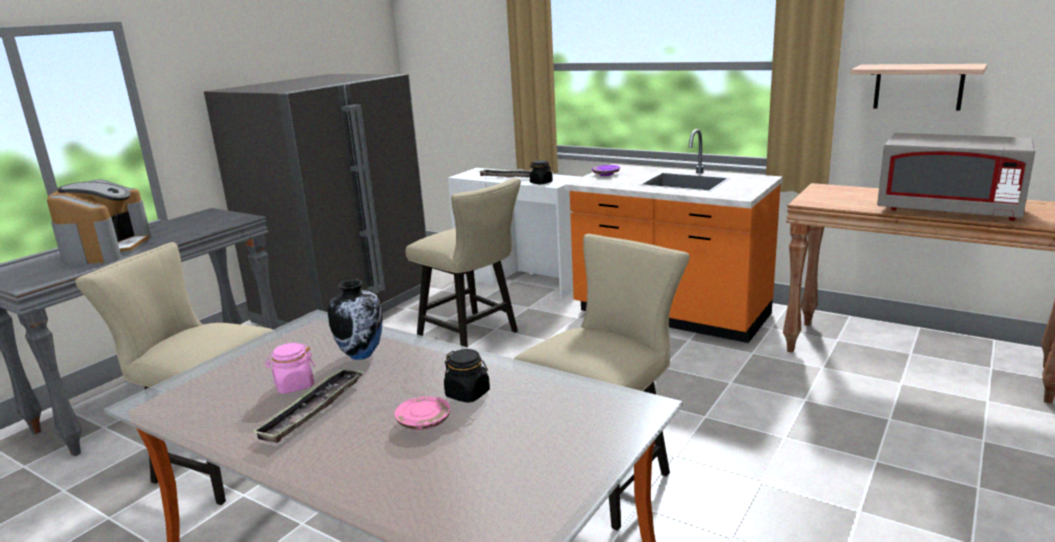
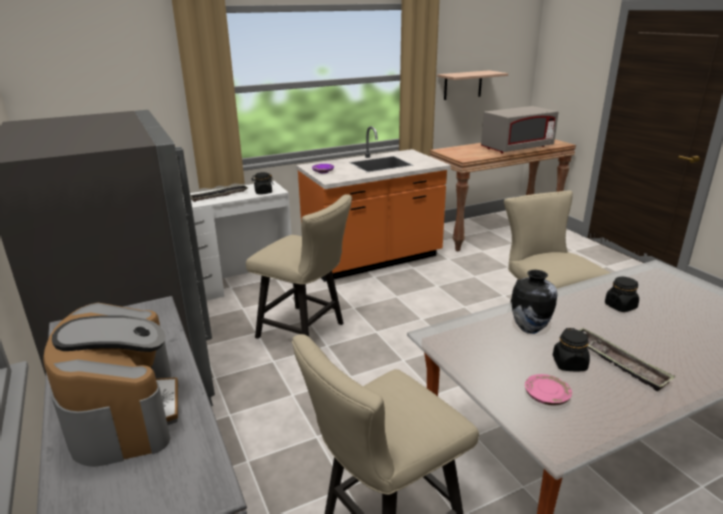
camera: 60 degrees left, 5 degrees up
coffee machine [47,179,151,265] -> coffee machine turned 45 degrees clockwise [43,303,178,467]
pink jar [265,343,316,394] -> black jar [553,328,590,371]
pink plate [394,396,450,430] -> pink plate moved to [525,374,572,405]
beige chair [405,178,521,347] -> beige chair turned 45 degrees clockwise [246,194,352,339]

